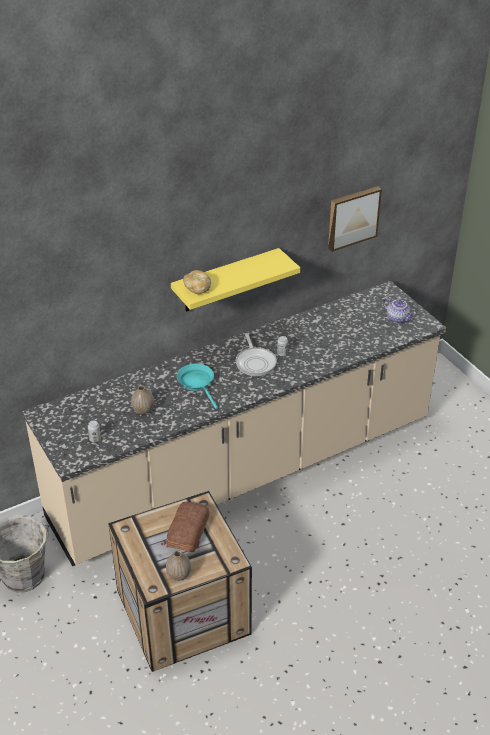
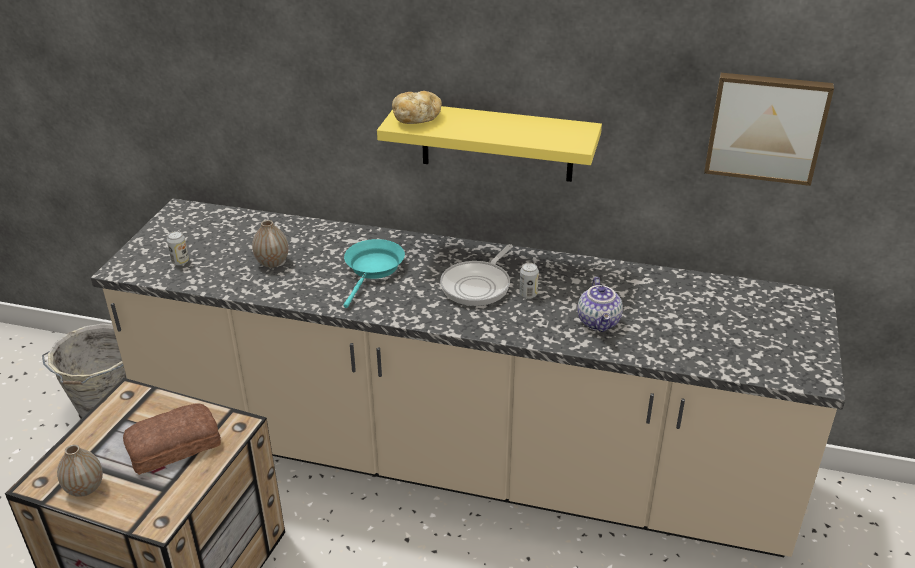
camera: 45 degrees right, 5 degrees down
teapot [383,298,416,324] -> teapot moved to [578,277,623,332]

